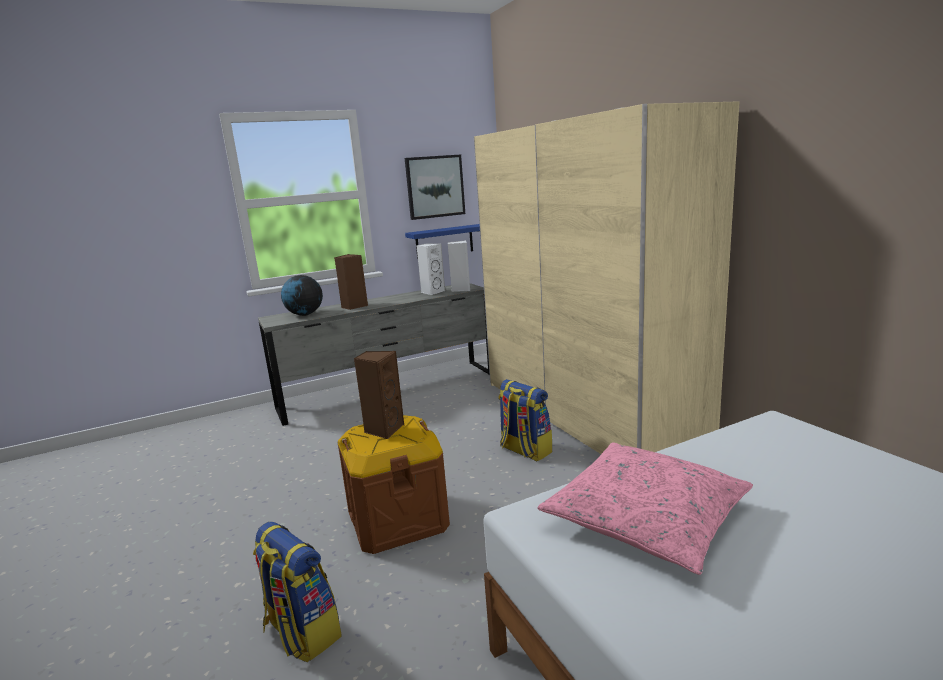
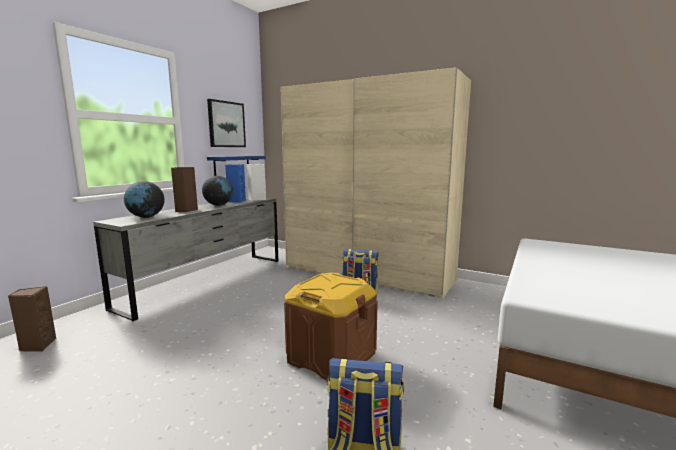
camera: 35 degrees left, 5 degrees down
brown speaker [354,351,404,439] -> brown speaker moved to [8,286,56,352]
white speaker [416,244,445,295] -> blue speaker [225,164,246,203]
pink pillow [537,443,753,575] -> none
none -> globe [202,176,233,206]

